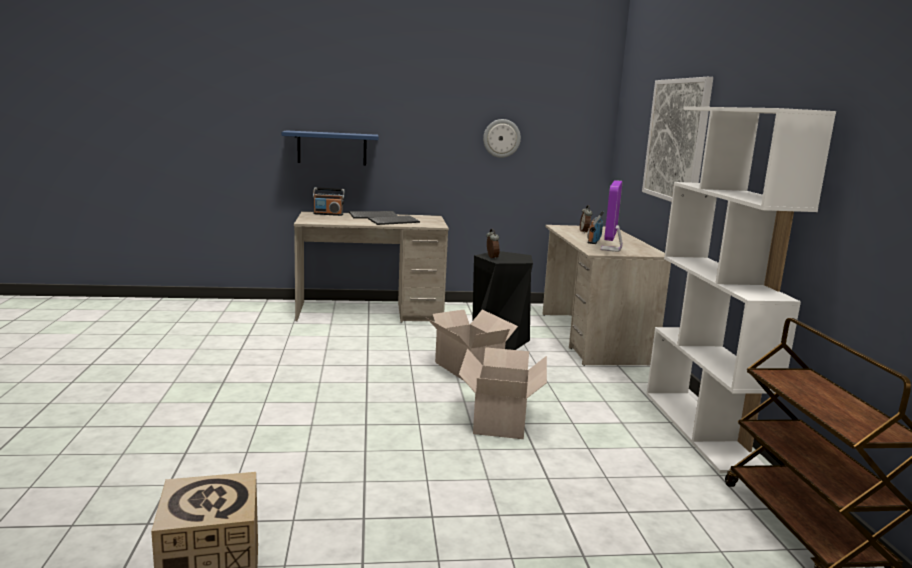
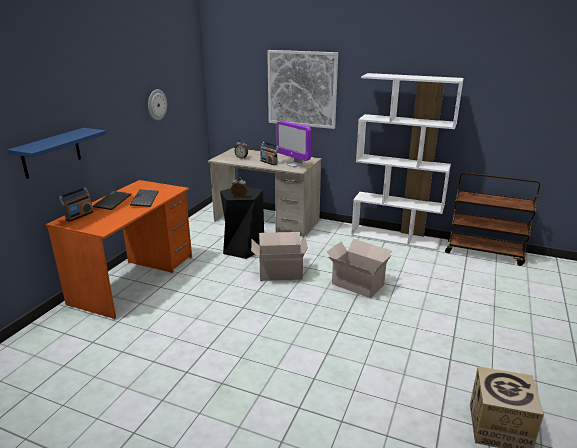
camera: 60 degrees left, 10 degrees up
beige desk [294,211,449,323] -> orange desk [46,180,192,319]

